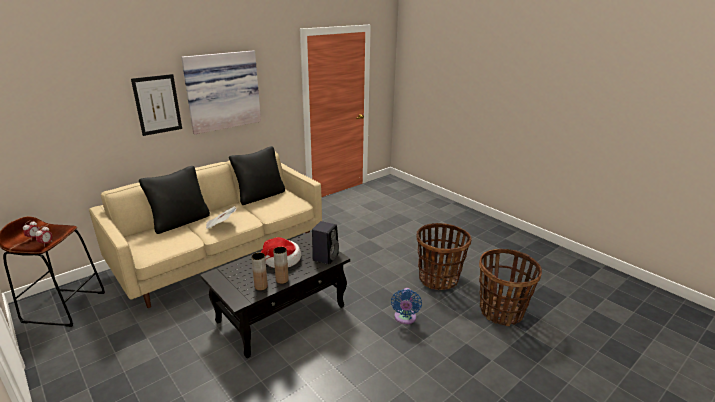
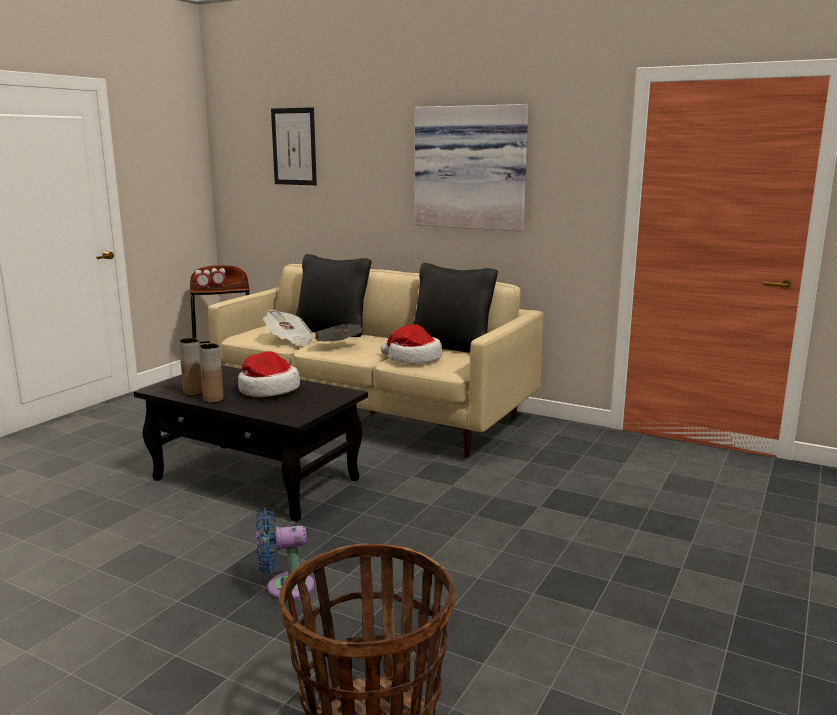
camera: 70 degrees right, 10 degrees down
picture [131,74,182,136] -> picture moved to [271,107,317,185]
black speaker [312,221,339,264] -> none
basket [416,223,472,290] -> none
none -> newspaper [263,310,315,346]
none -> hat [381,324,443,364]

